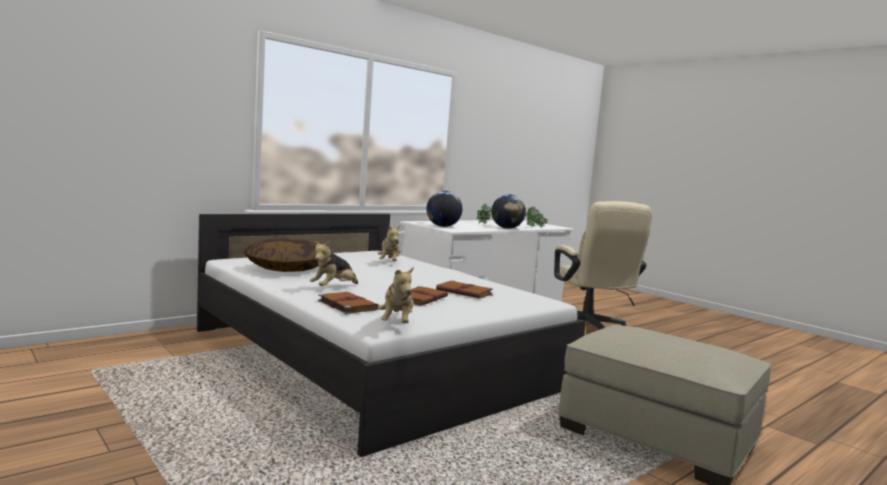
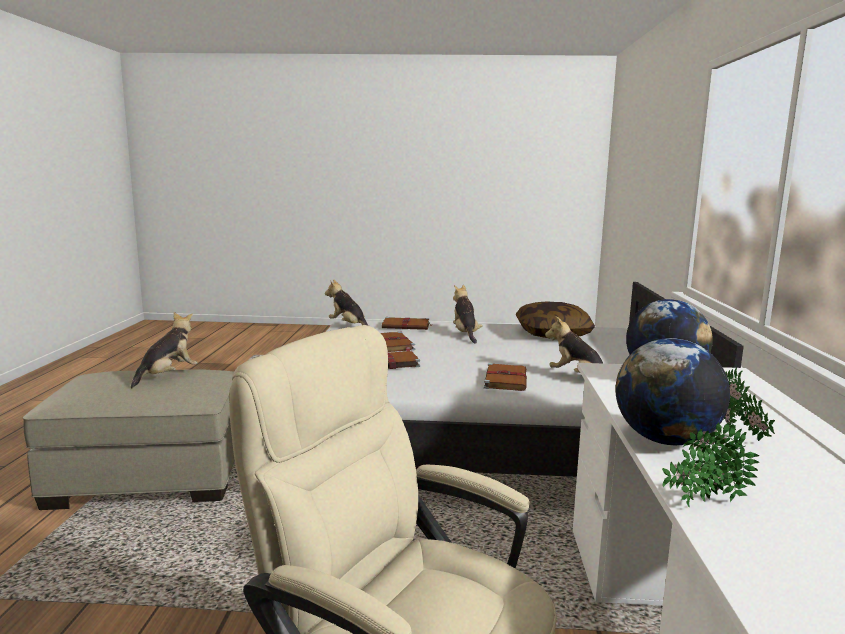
camera: 135 degrees right, 5 degrees up
none -> plush toy [131,312,198,388]
none -> brown book [484,363,527,391]

